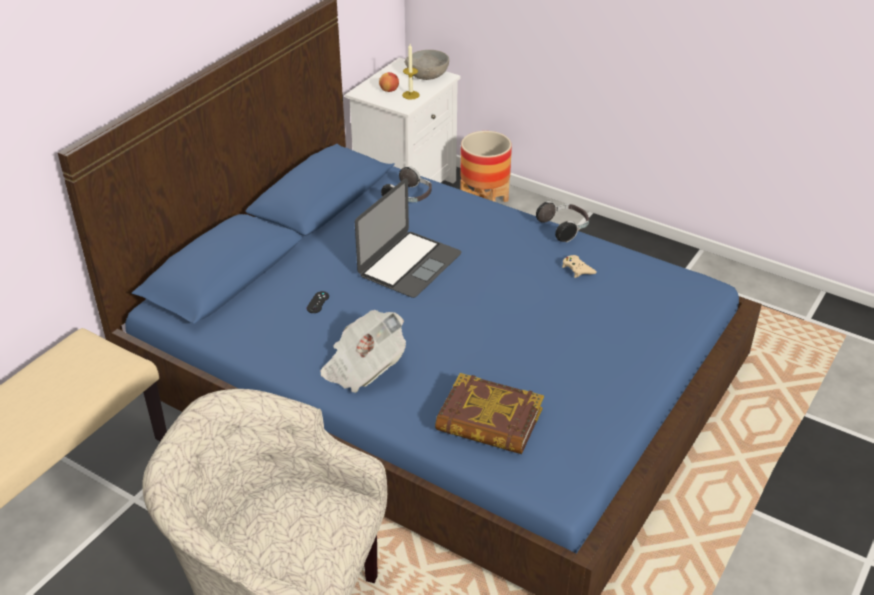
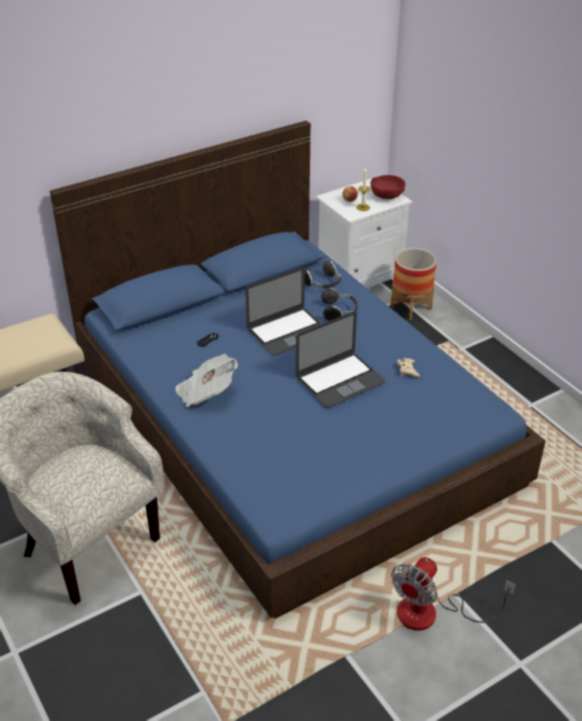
camera: 25 degrees right, 0 degrees up
grey bowl [405,50,449,80] -> red bowl [371,175,405,199]
book [435,373,544,454] -> none
headphones [536,201,589,242] -> headphones moved to [321,288,358,321]
none -> laptop [296,311,385,408]
none -> fan [391,557,516,631]

